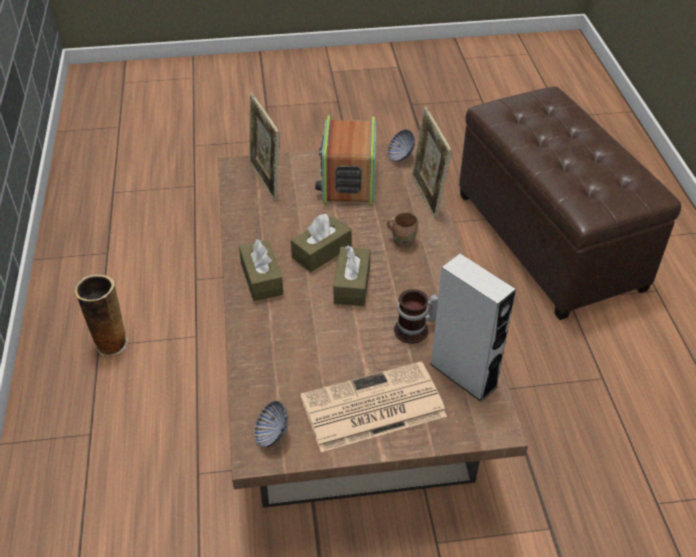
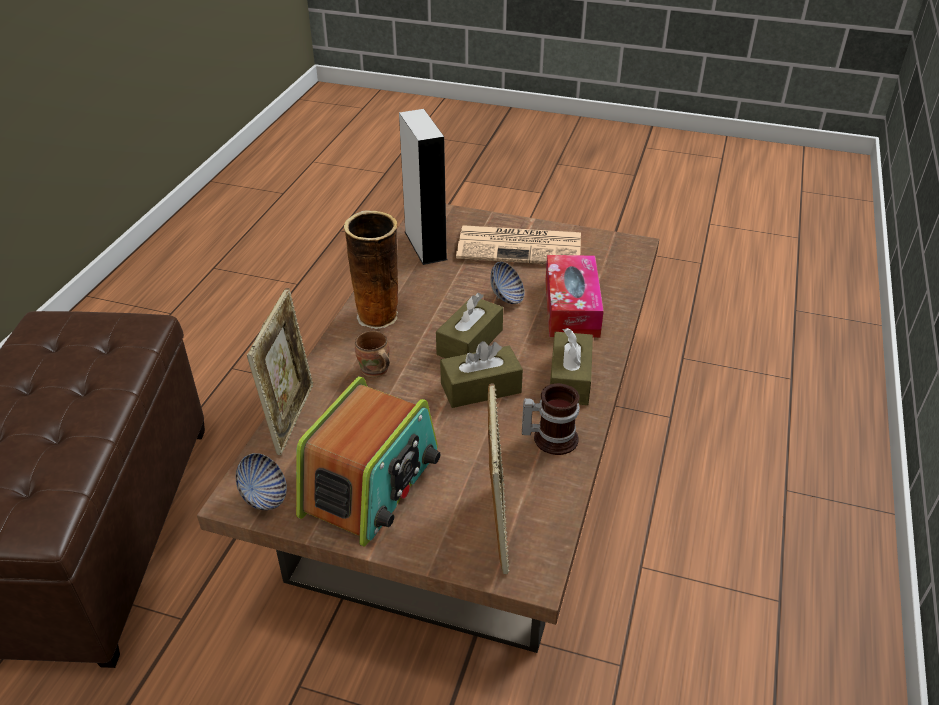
camera: 155 degrees left, 5 degrees down
vase [74,274,128,356] -> vase moved to [344,210,398,329]
bowl [254,401,289,447] -> bowl moved to [490,262,525,304]
mug [394,289,438,344] -> mug moved to [522,383,580,455]
none -> tissue box [545,255,604,338]

